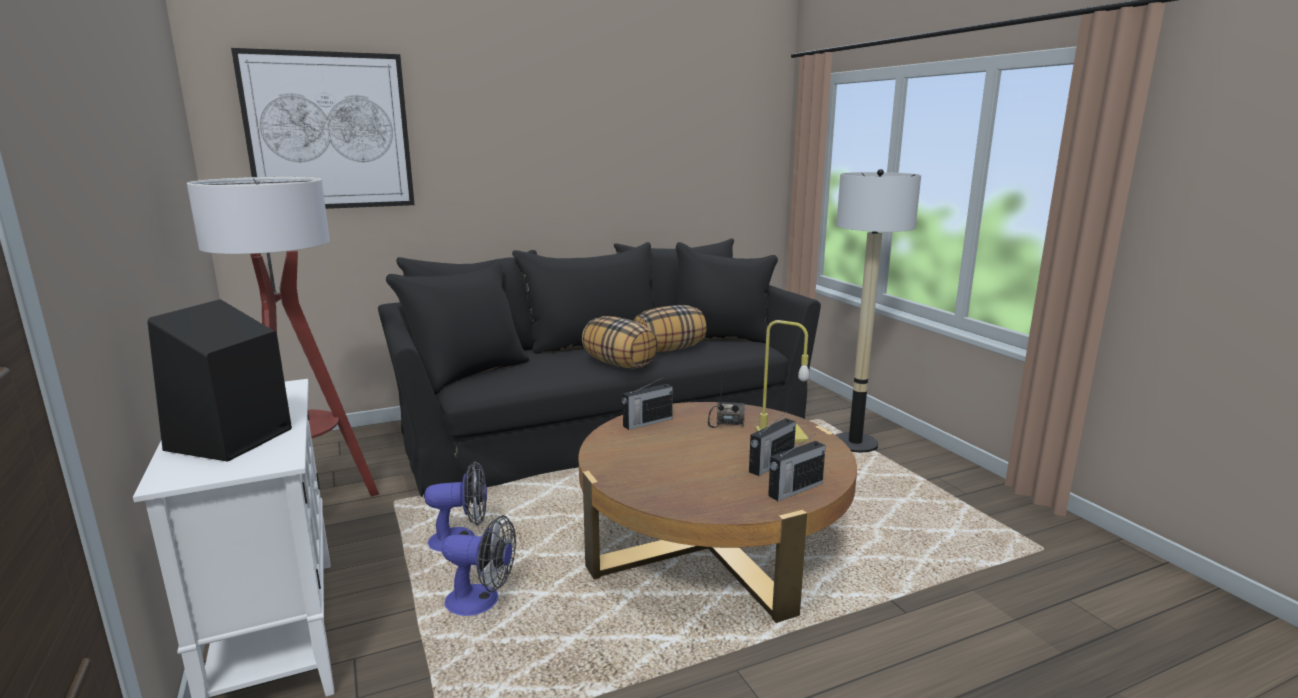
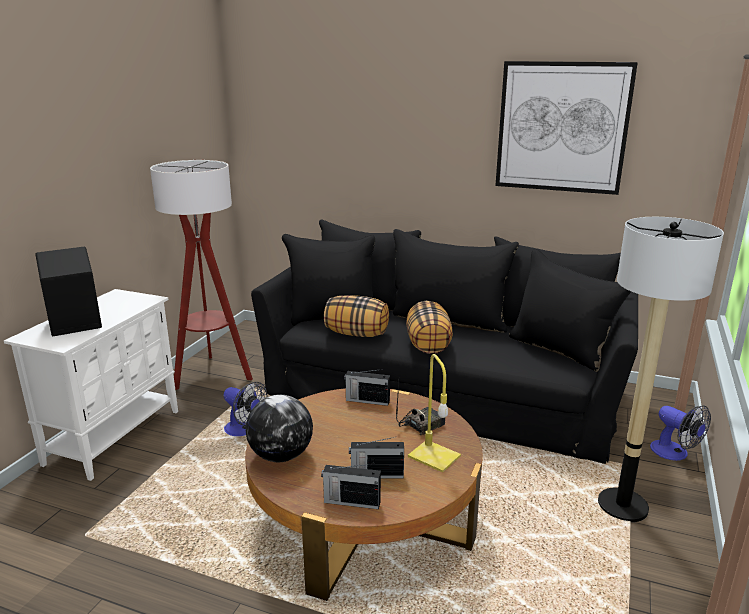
camera: 45 degrees right, 5 degrees up
picture [231,48,415,209] -> picture moved to [495,61,638,195]
fan [442,515,516,616] -> fan moved to [650,405,711,461]
pillow [634,305,707,352] -> pillow moved to [324,295,389,337]
none -> globe [246,395,313,462]

